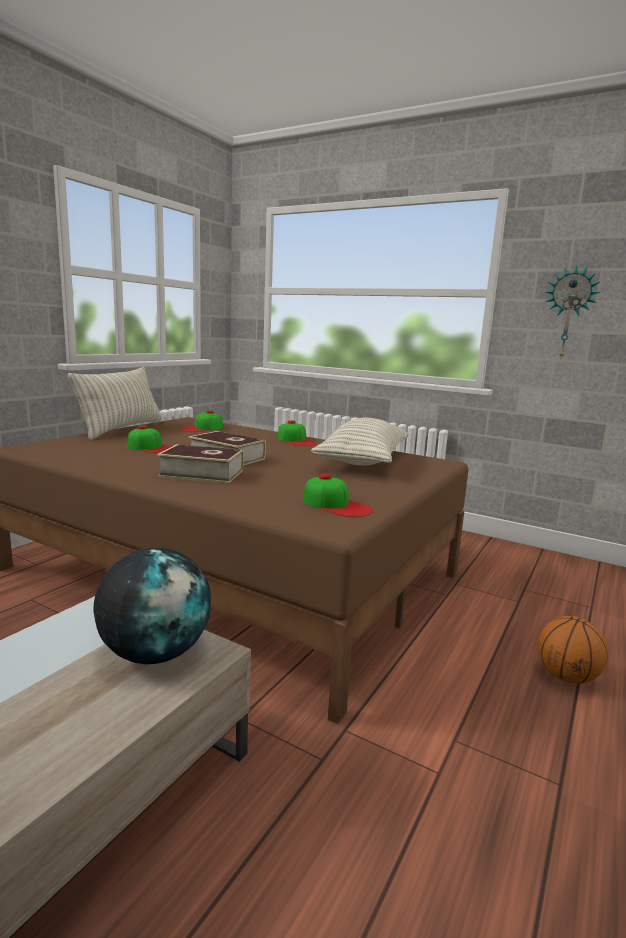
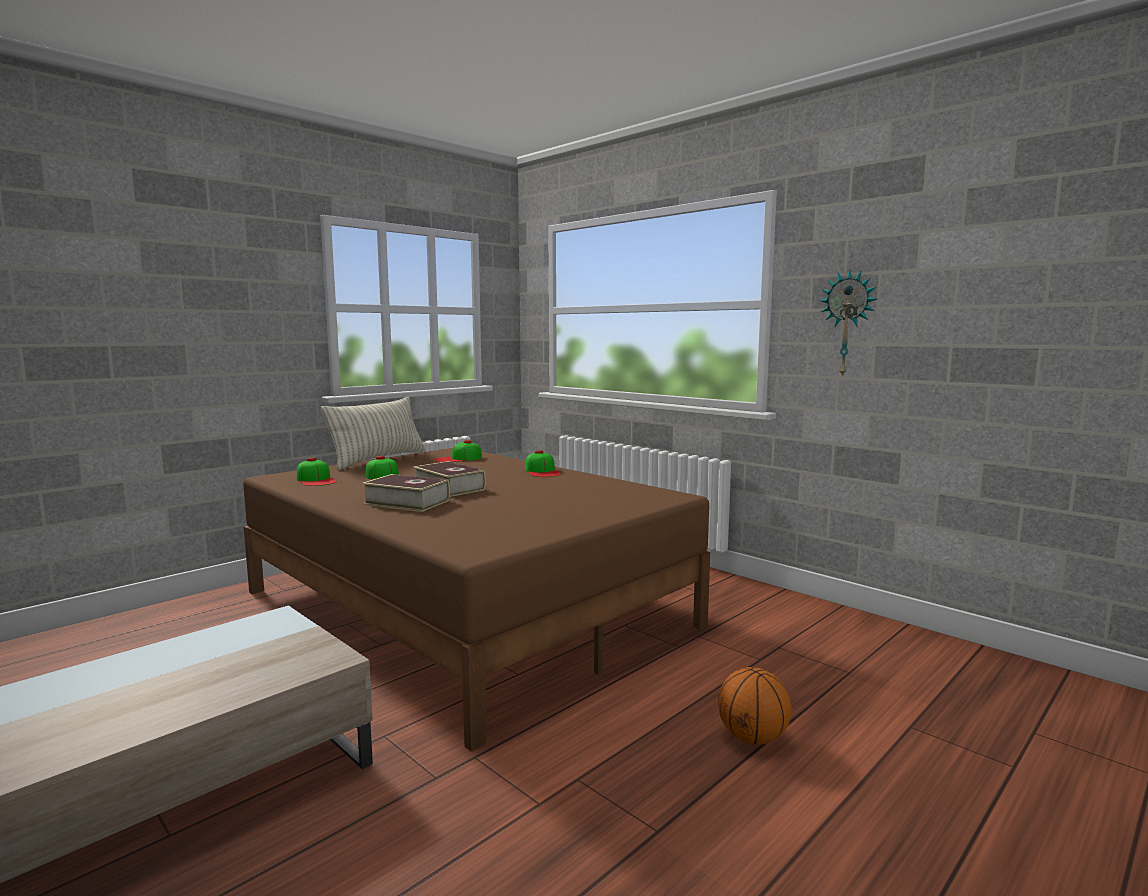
camera: 15 degrees right, 5 degrees down
globe [93,548,211,664] -> none
cap [303,473,373,517] -> cap moved to [297,457,337,486]
pillow [311,418,409,465] -> none

